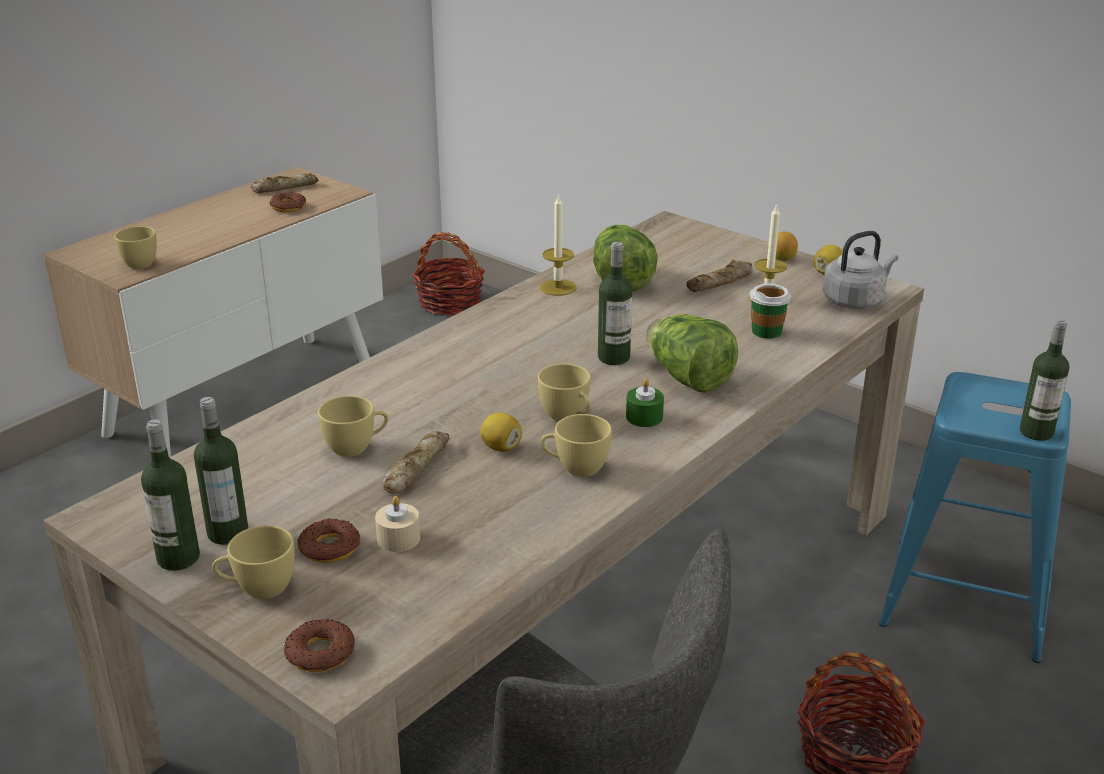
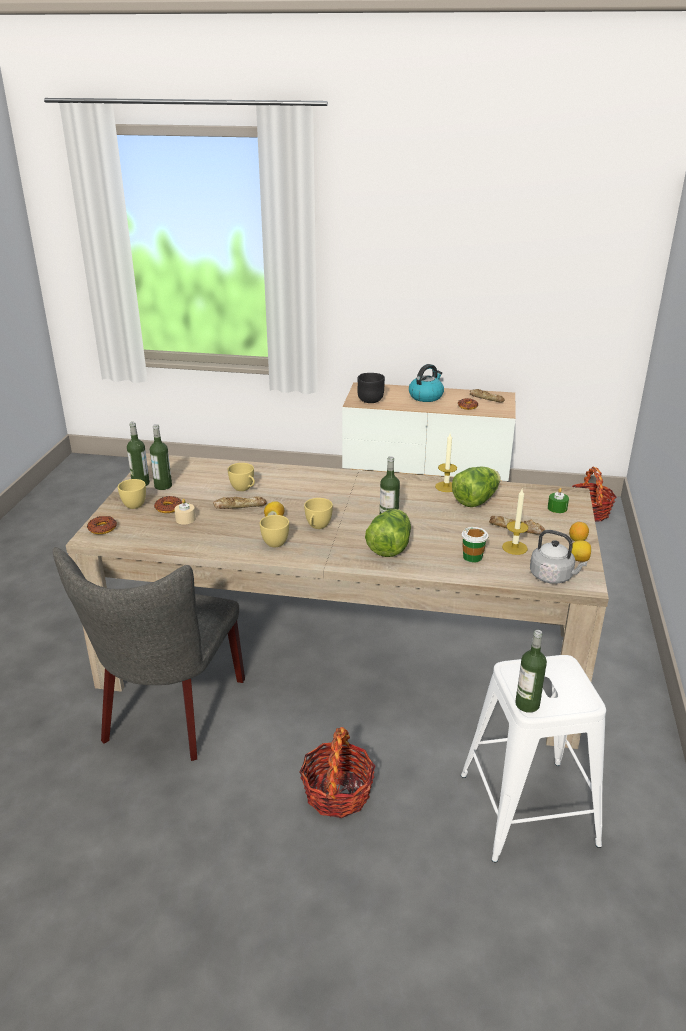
camera: 60 degrees right, 0 degrees up
yellow cup [114,226,157,269] -> black bowl [357,373,385,403]
green candle [626,378,664,427] -> green candle moved to [548,488,569,513]
blue stool [879,372,1071,663] -> white stool [461,655,606,862]
none -> kettle [409,364,444,402]

